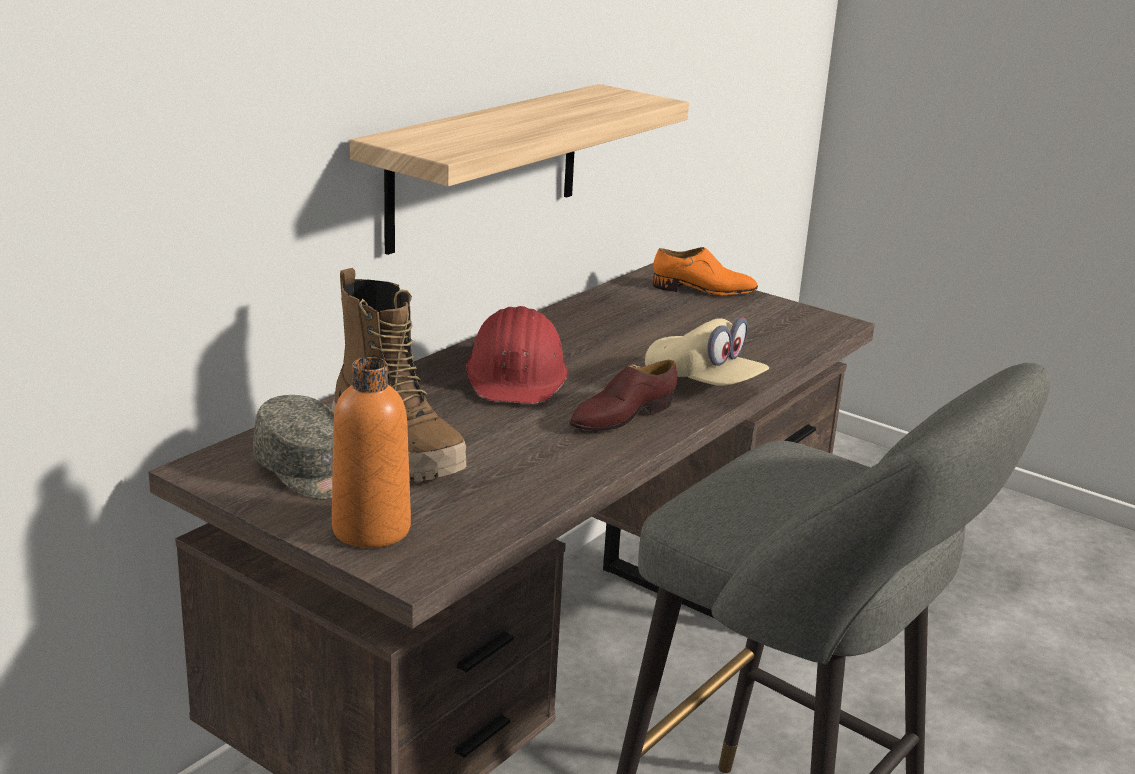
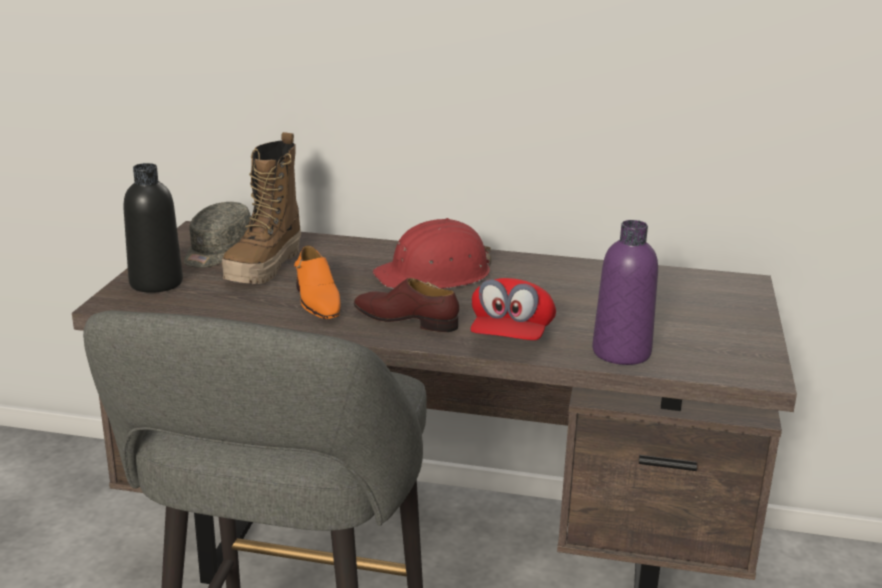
camera: 65 degrees right, 0 degrees up
orange bottle [332,357,411,548] -> black bottle [124,163,183,293]
shelf [350,84,689,255] -> none
beige cap [645,317,769,386] -> red cap [470,278,556,340]
orange shoe [653,247,758,295] -> orange shoe moved to [294,245,341,319]
none -> purple bottle [592,220,658,365]

